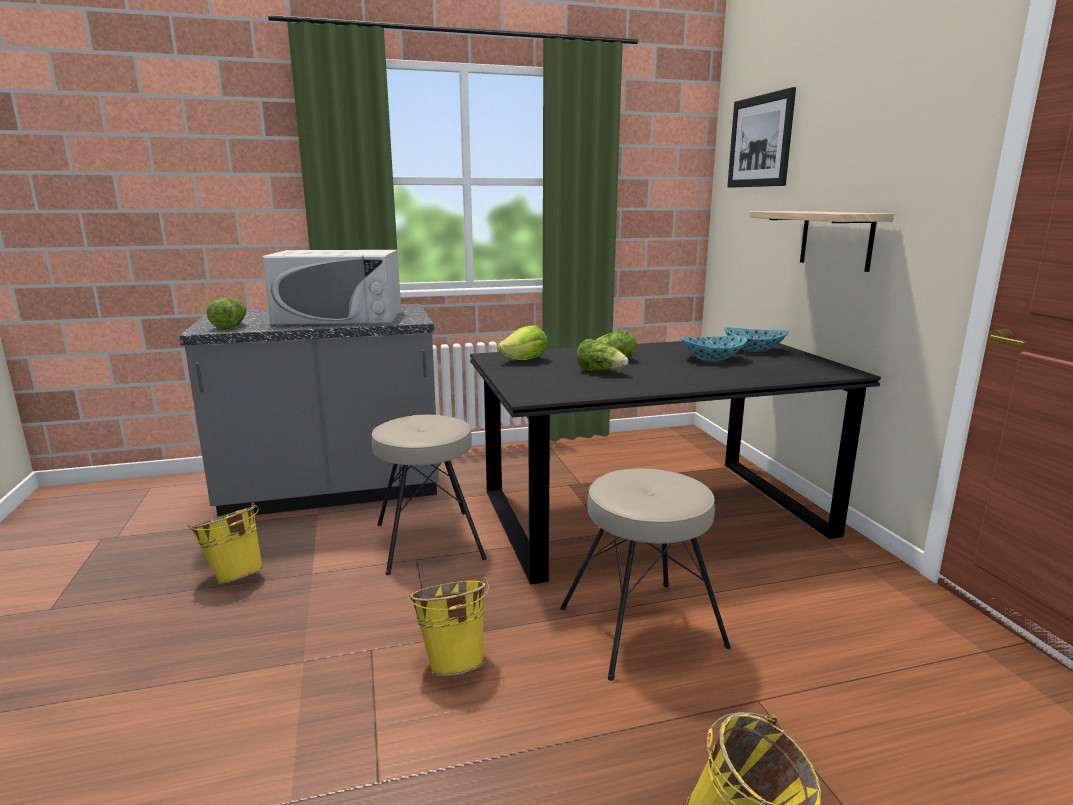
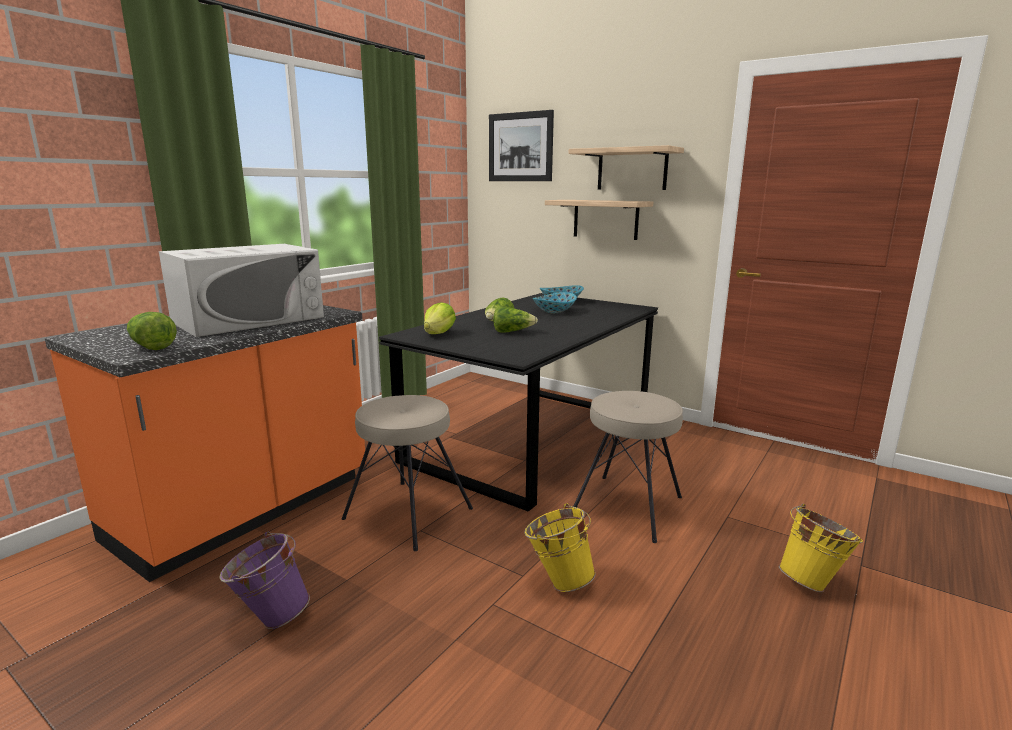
camera: 40 degrees left, 0 degrees up
grey counter [179,304,439,517] -> orange counter [45,305,366,582]
yellow bucket [187,503,264,584] -> purple bucket [219,532,310,629]
none -> shelf [569,145,684,190]

